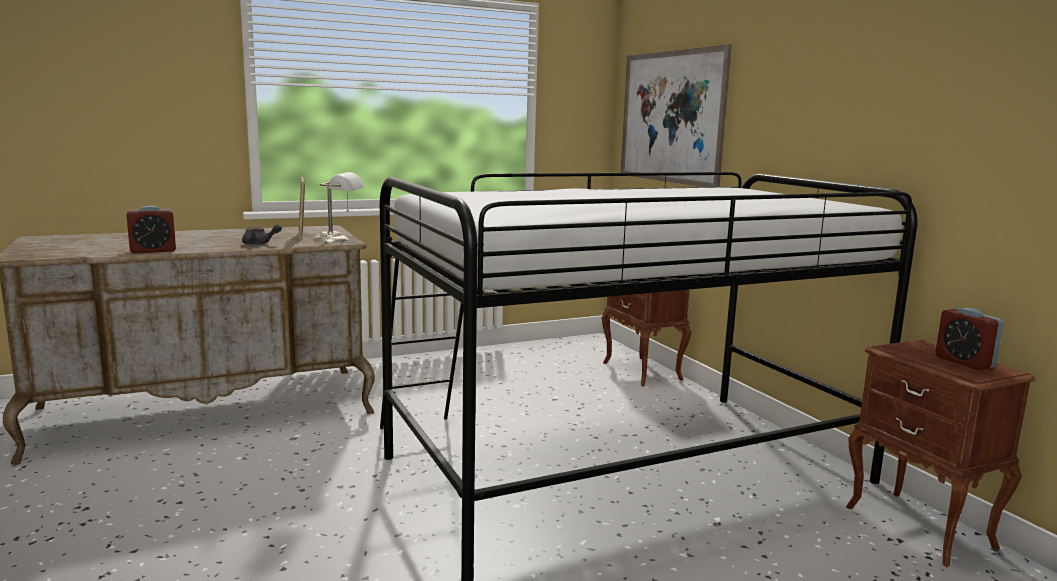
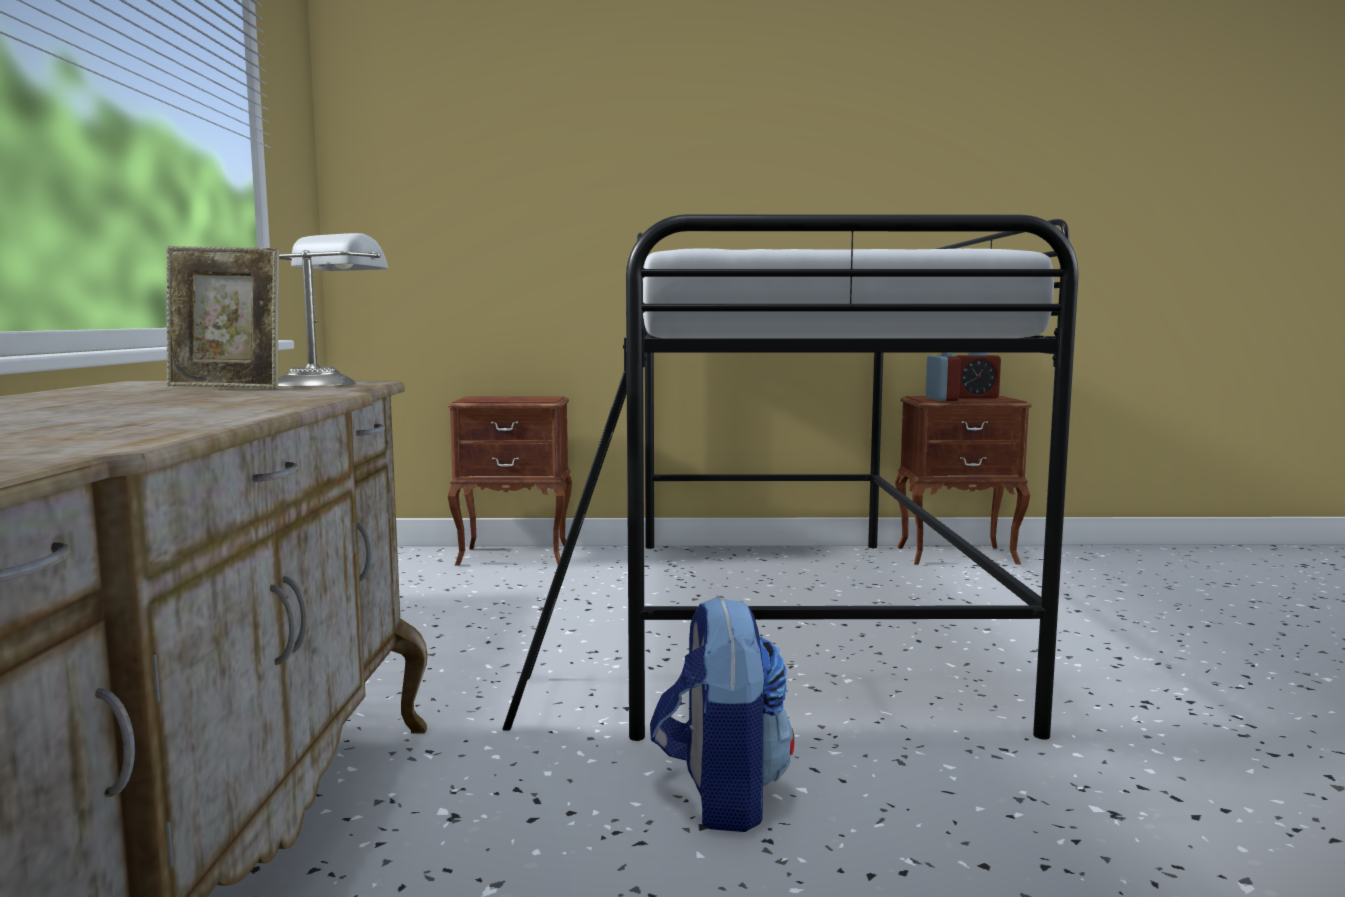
camera: 65 degrees left, 5 degrees down
alarm clock [126,206,176,254] -> alarm clock moved to [926,353,961,401]
grey teapot [242,224,282,245] -> none
picture [621,44,732,187] -> none
none -> backpack [650,596,794,832]

